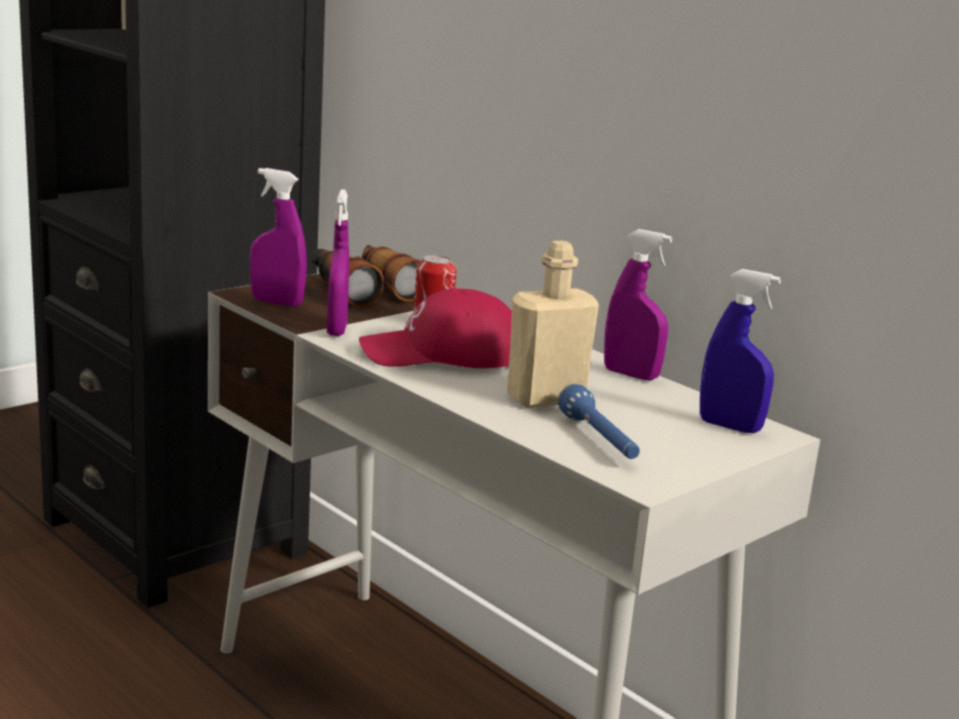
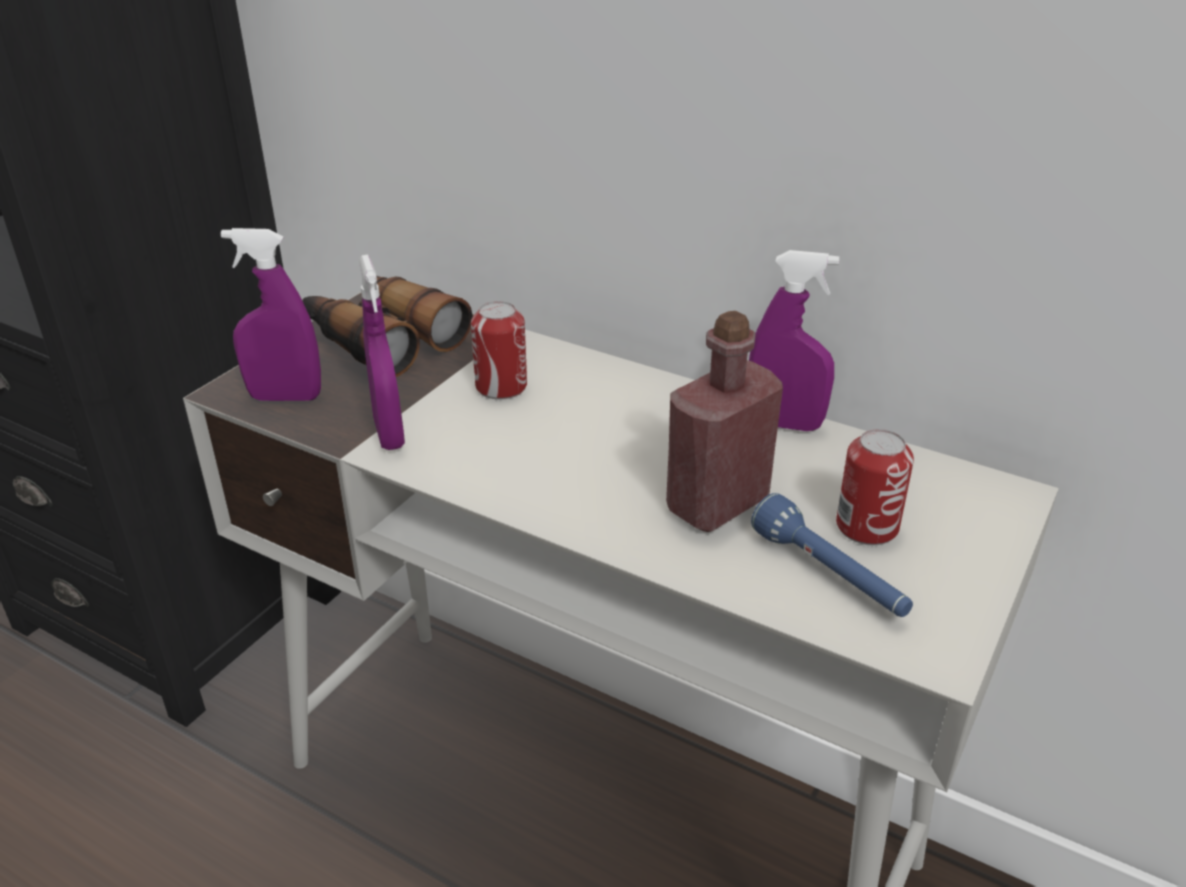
camera: 15 degrees left, 15 degrees up
red cap [359,288,512,368] -> none
beige bottle [507,241,599,408] -> red bottle [666,311,783,532]
blue spray bottle [700,269,781,433] -> none
none -> can [836,429,914,545]

